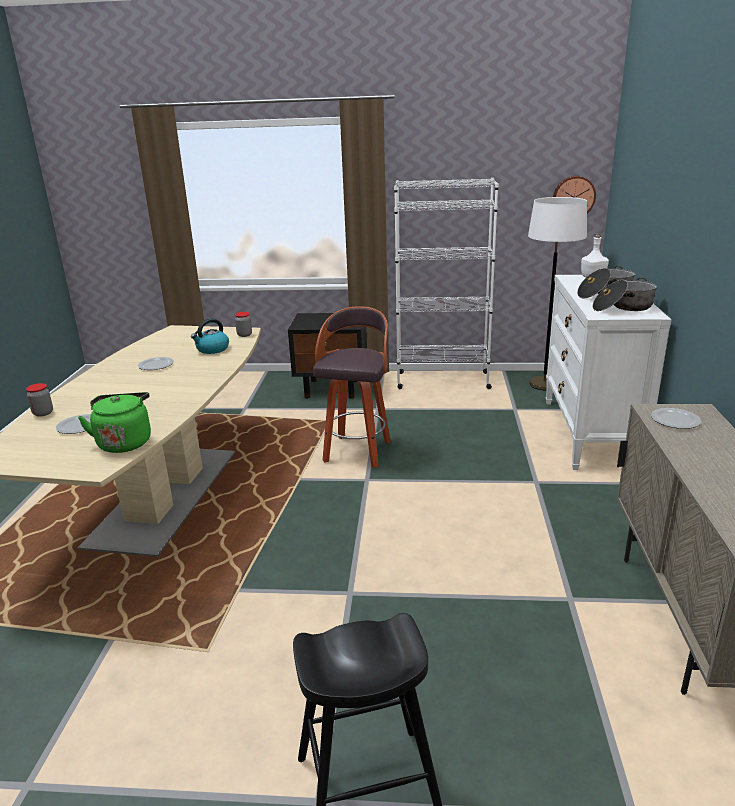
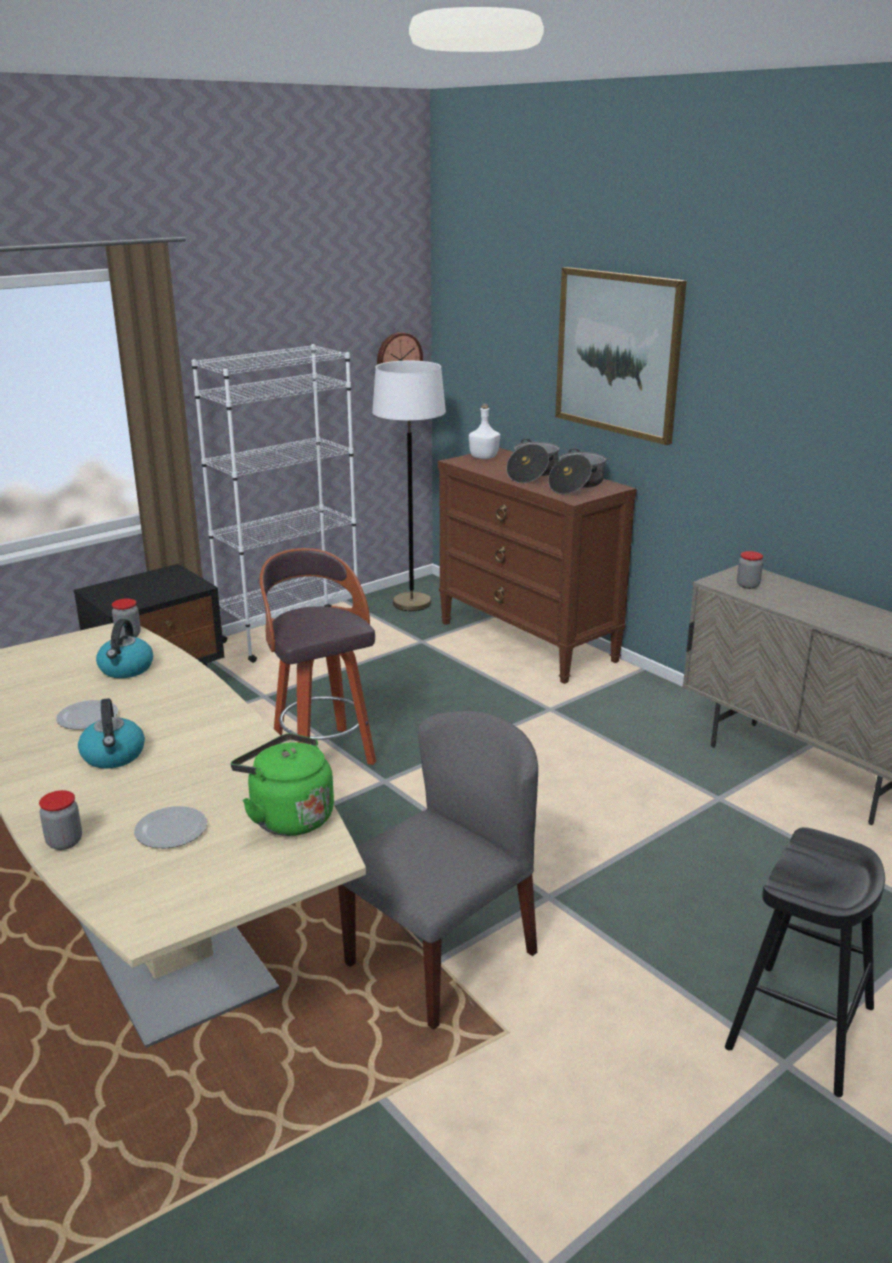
camera: 45 degrees left, 0 degrees up
white dresser [546,275,671,470] -> brown dresser [438,448,637,684]
plate [651,408,701,429] -> jar [737,551,763,589]
none -> kettle [78,698,145,769]
none -> grey chair [338,711,538,1030]
none -> picture [555,267,687,445]

